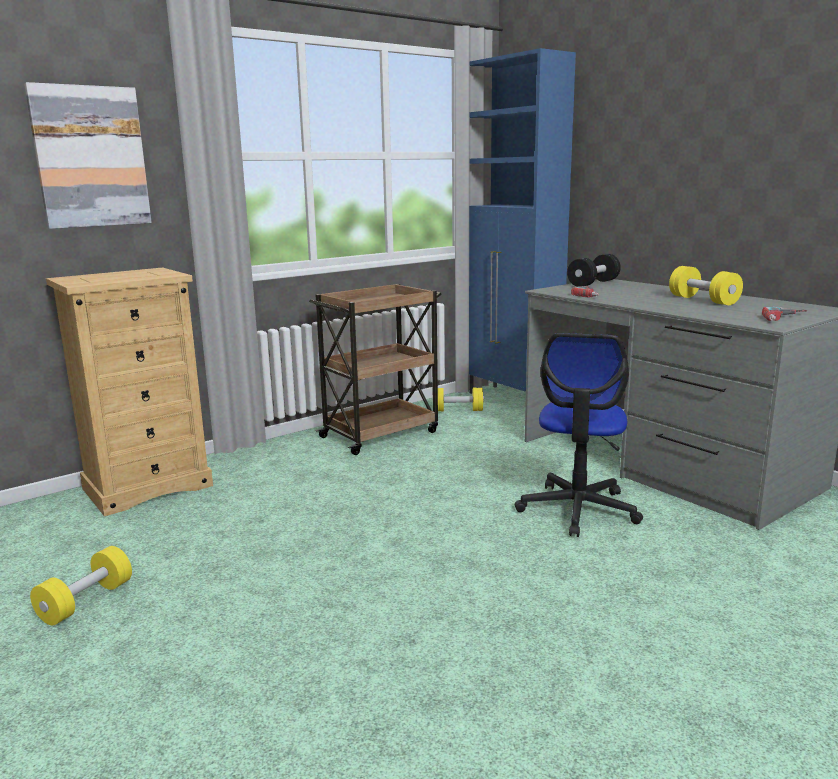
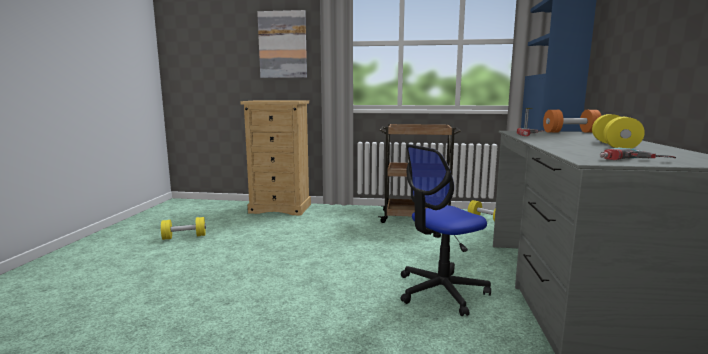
camera: 45 degrees right, 5 degrees down
black dumbbell [567,254,621,287] -> orange dumbbell [543,110,601,133]

